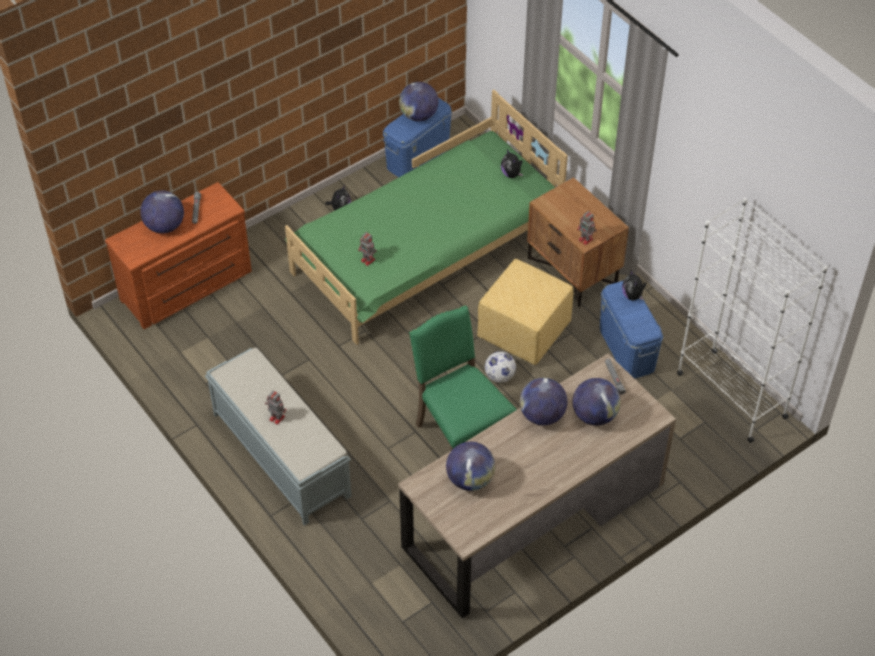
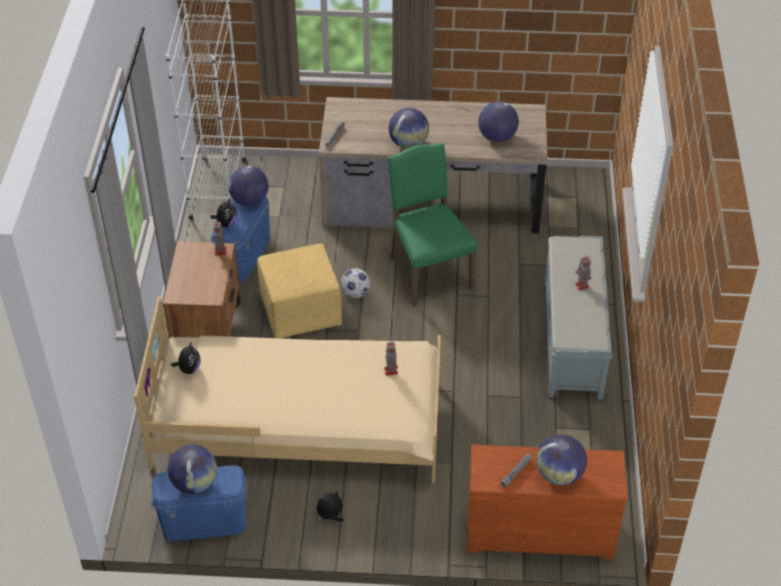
camera: 140 degrees left, 5 degrees down
green bed [285,90,568,345] -> beige bed [134,297,441,483]
green chair [409,305,517,451] -> green chair turned 150 degrees clockwise [387,143,477,307]
globe [573,378,620,426] -> globe moved to [228,166,269,206]

